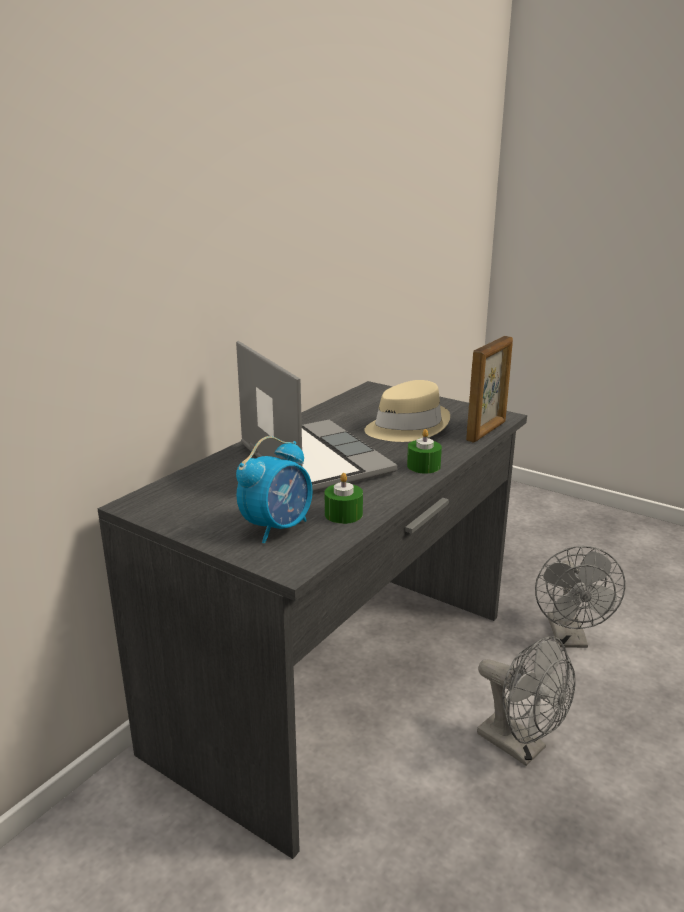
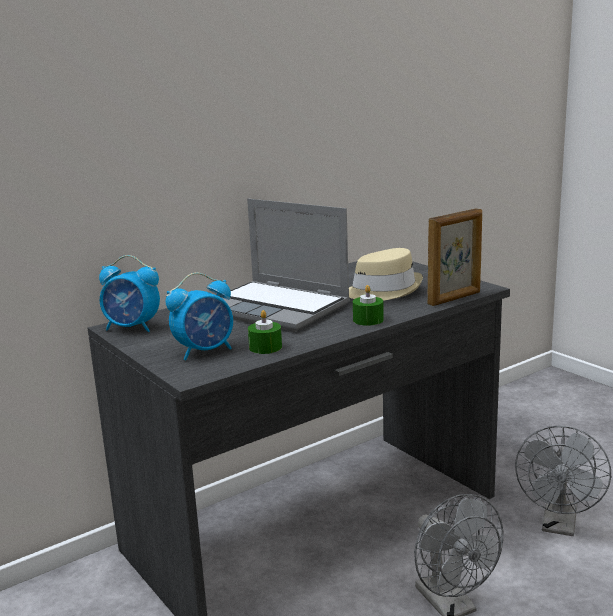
camera: 20 degrees right, 5 degrees down
laptop [236,341,397,493] -> laptop turned 135 degrees clockwise [219,199,350,332]
none -> alarm clock [99,255,160,332]

